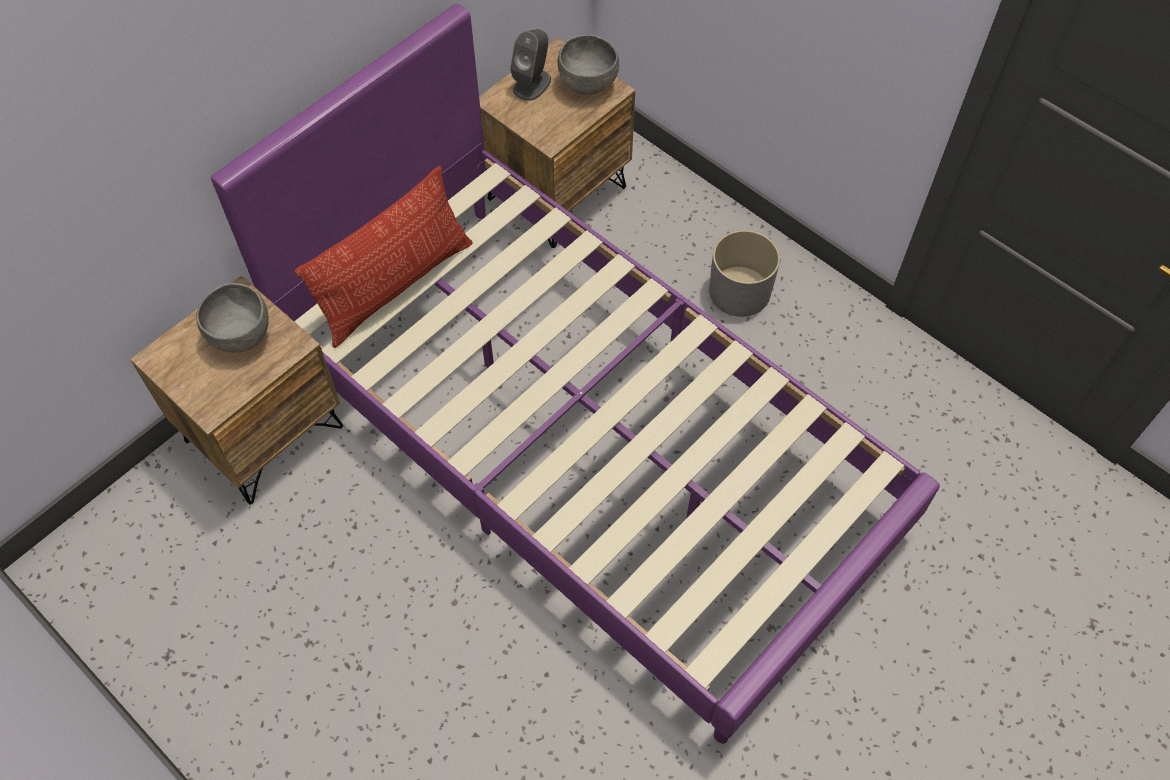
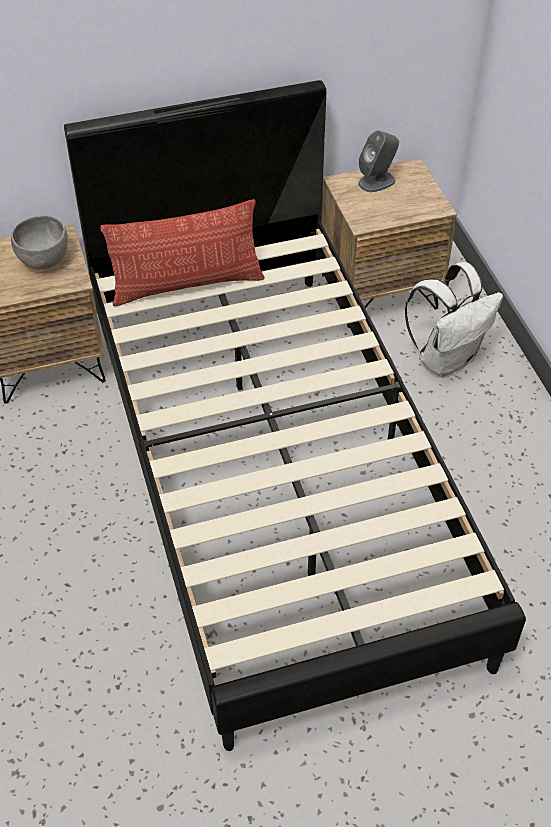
camera: 30 degrees right, 10 degrees down
purple bed [211,4,940,744] -> black bed [64,80,526,751]
grey bowl [557,35,619,95] -> none
grey planter [709,230,780,317] -> none
none -> white backpack [405,262,503,376]

